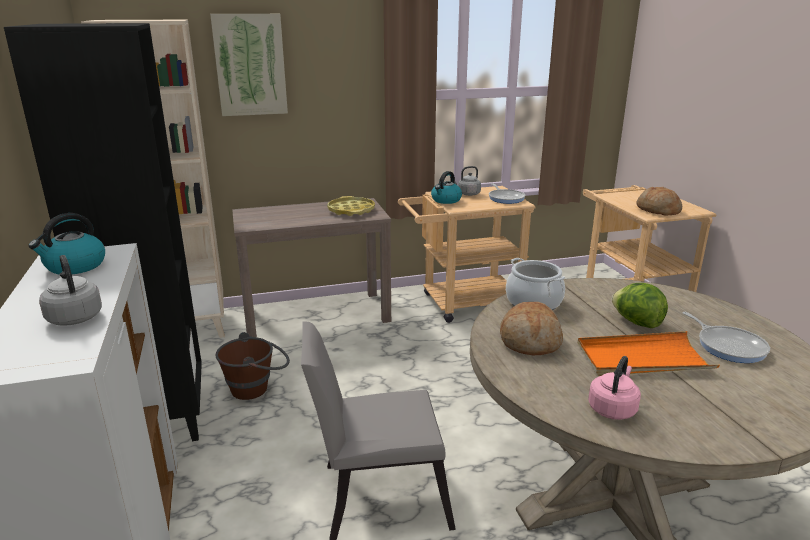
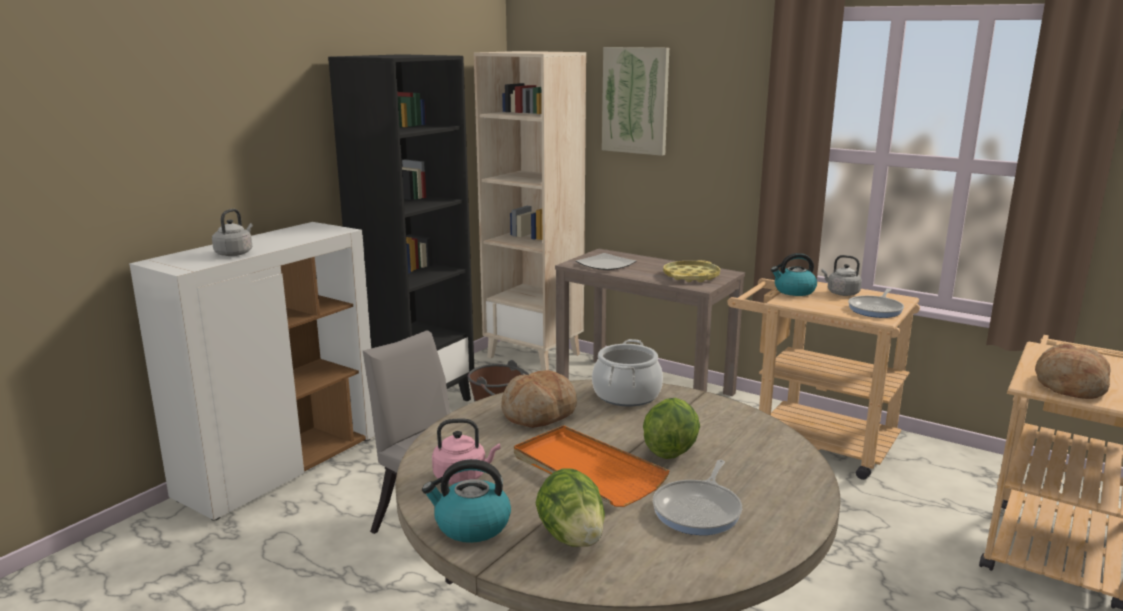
camera: 50 degrees right, 5 degrees down
kettle [28,213,105,274] -> kettle moved to [422,459,511,543]
none -> lettuce [536,468,605,547]
none -> plate [576,253,636,270]

